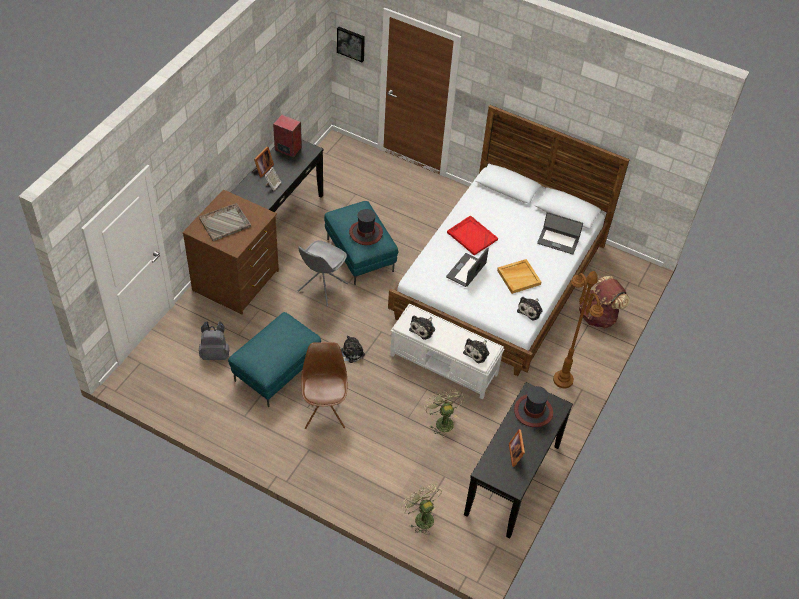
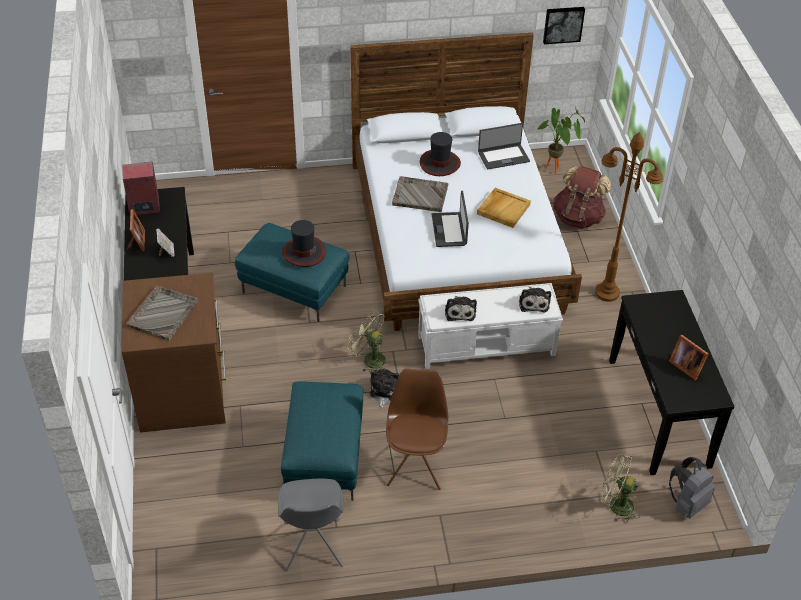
camera: 35 degrees left, 5 degrees down
grey backpack [199,321,229,360] -> grey backpack moved to [669,457,715,518]
grey chair [298,240,348,307] -> grey chair moved to [278,479,344,571]
brown chair [301,342,347,429] -> brown chair turned 45 degrees clockwise [386,369,448,490]
picture [337,27,365,62] -> picture moved to [543,7,585,44]
green fan [425,389,464,438] -> green fan moved to [347,310,386,374]
red tray [447,216,498,255] -> grey tray [392,176,448,212]
hat [514,386,553,427] -> hat moved to [420,132,461,176]
plush toy [517,297,543,321] -> none
none -> potted plant [537,107,585,175]

